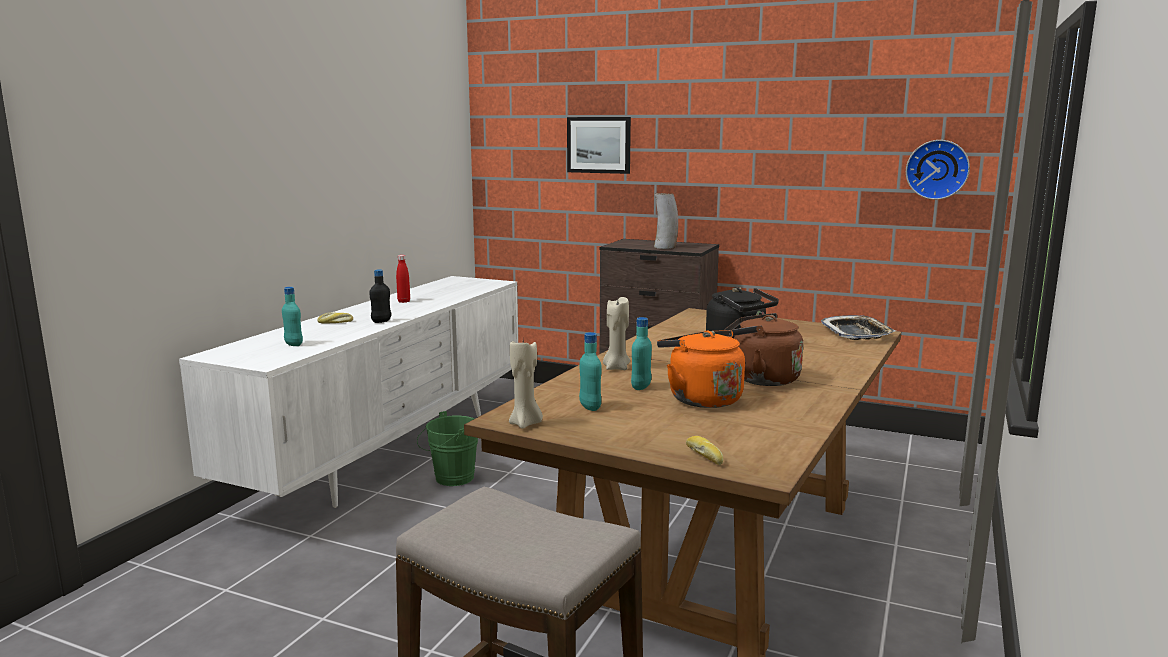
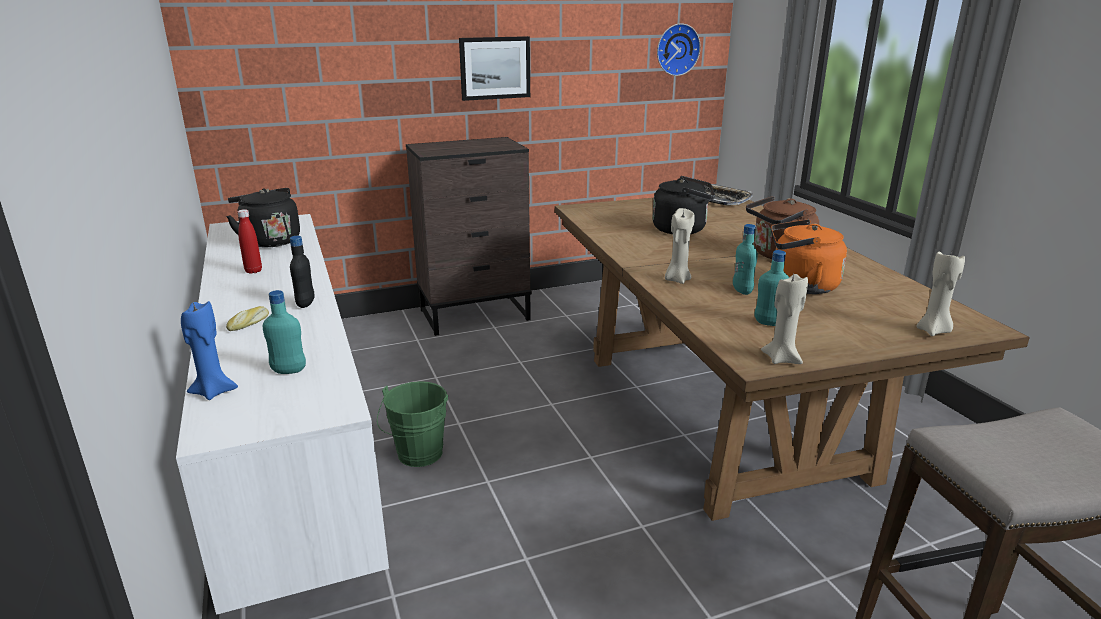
camera: 45 degrees left, 10 degrees up
picture [567,117,631,174] -> picture moved to [459,36,530,101]
vase [654,193,678,249] -> none
bread [686,436,723,465] -> beige candle [917,252,965,336]
none -> blue candle [181,301,238,400]
none -> black kettle [226,188,300,247]

